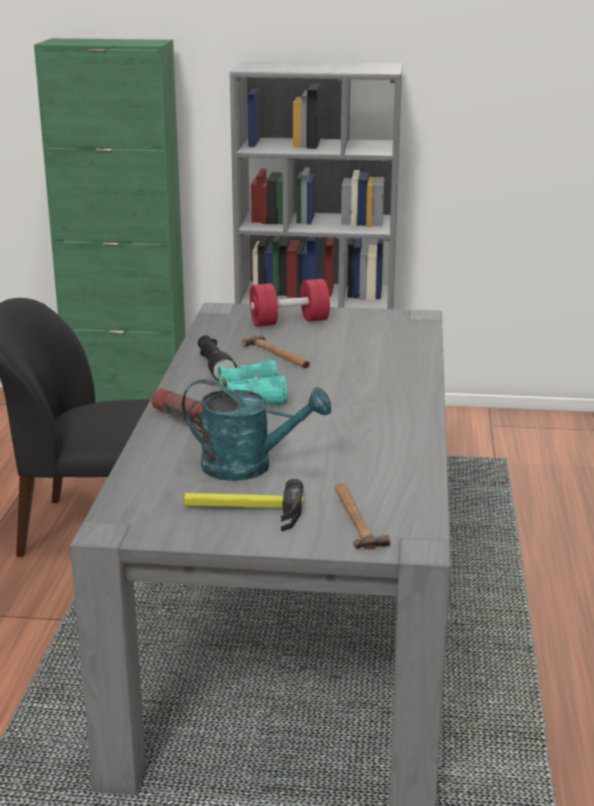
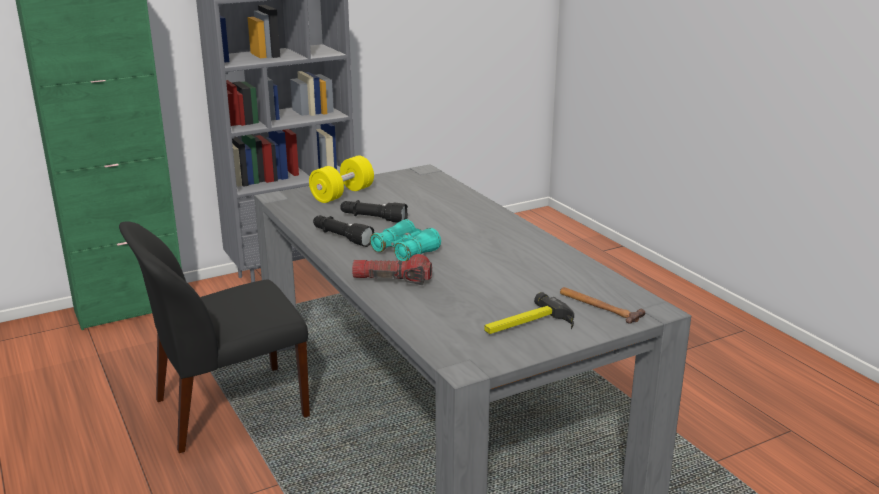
camera: 35 degrees left, 0 degrees up
turquoise watering can [182,379,331,481] -> none
hammer [242,336,310,368] -> black flashlight [340,200,408,223]
red dumbbell [250,279,330,327] -> yellow dumbbell [309,155,374,203]

